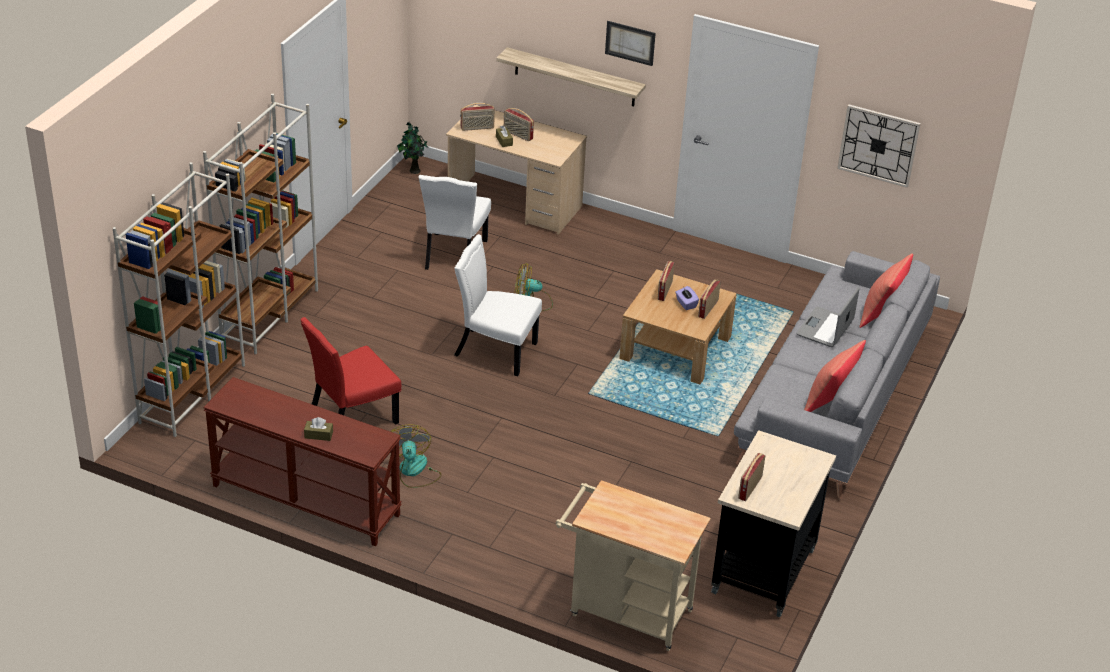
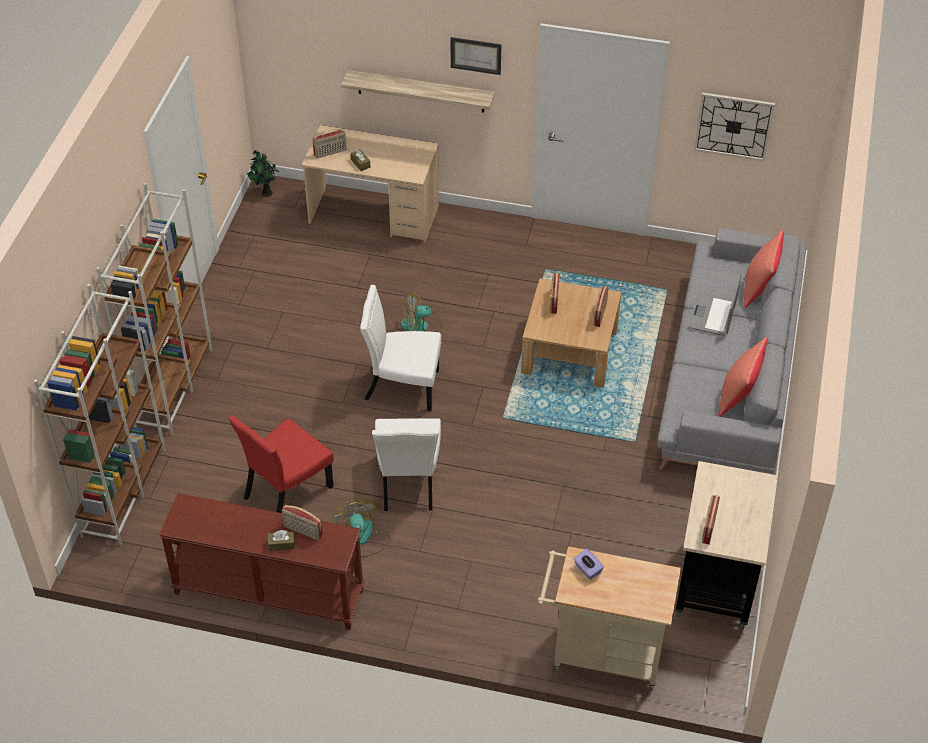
camera: 10 degrees left, 10 degrees up
white chair [419,175,491,270] -> white chair moved to [372,418,441,511]
radio [504,108,534,141] -> radio moved to [282,505,323,540]
purple tissue box [675,286,699,310] -> purple tissue box moved to [574,549,604,580]

